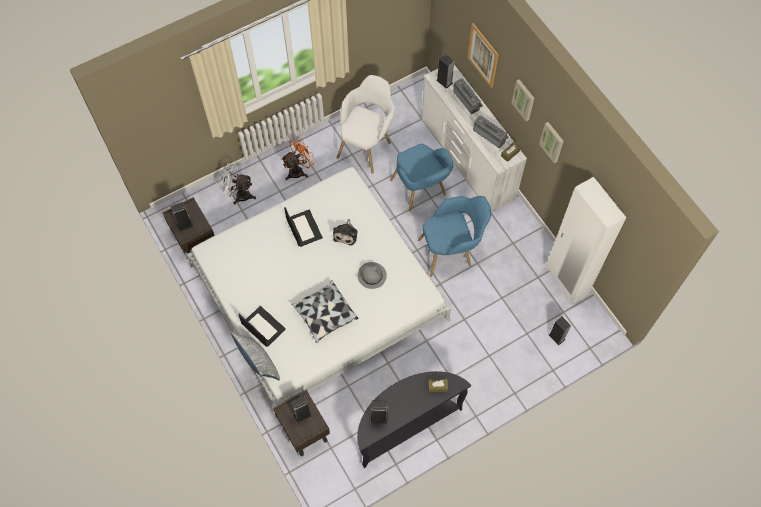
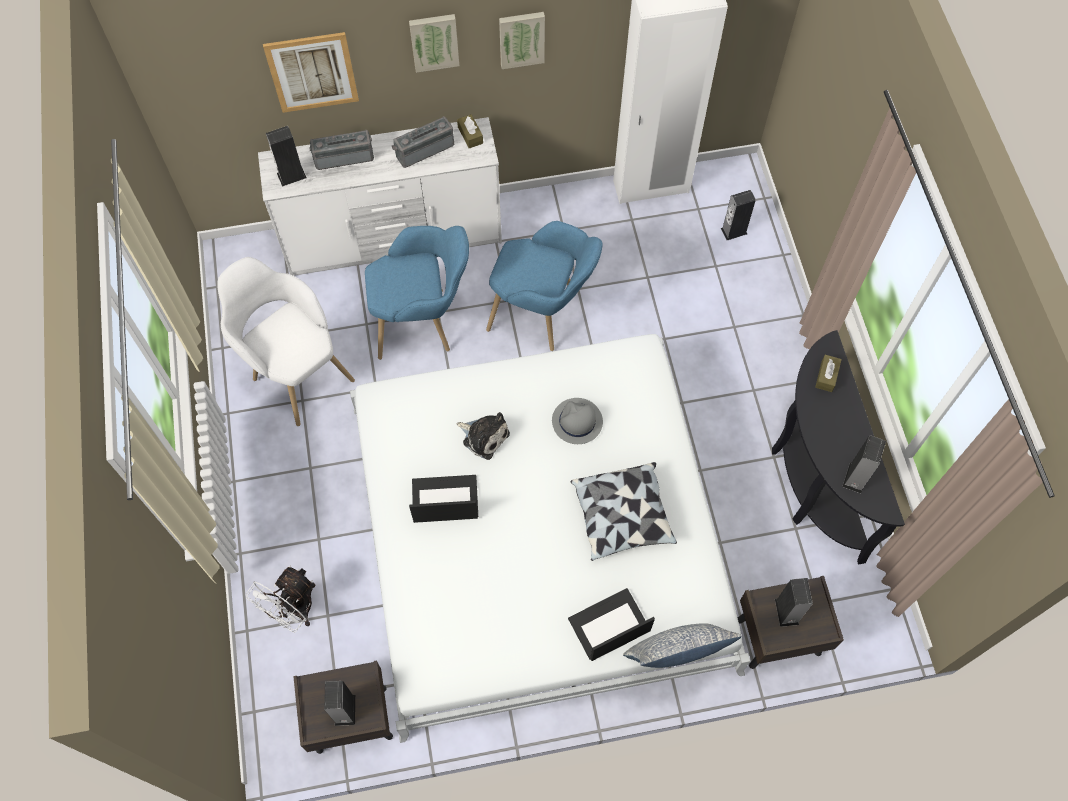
camera: 70 degrees left, 0 degrees up
orange fan [281,137,316,180] -> none
blue armchair [418,196,491,277] -> blue armchair turned 105 degrees clockwise [486,221,603,351]

